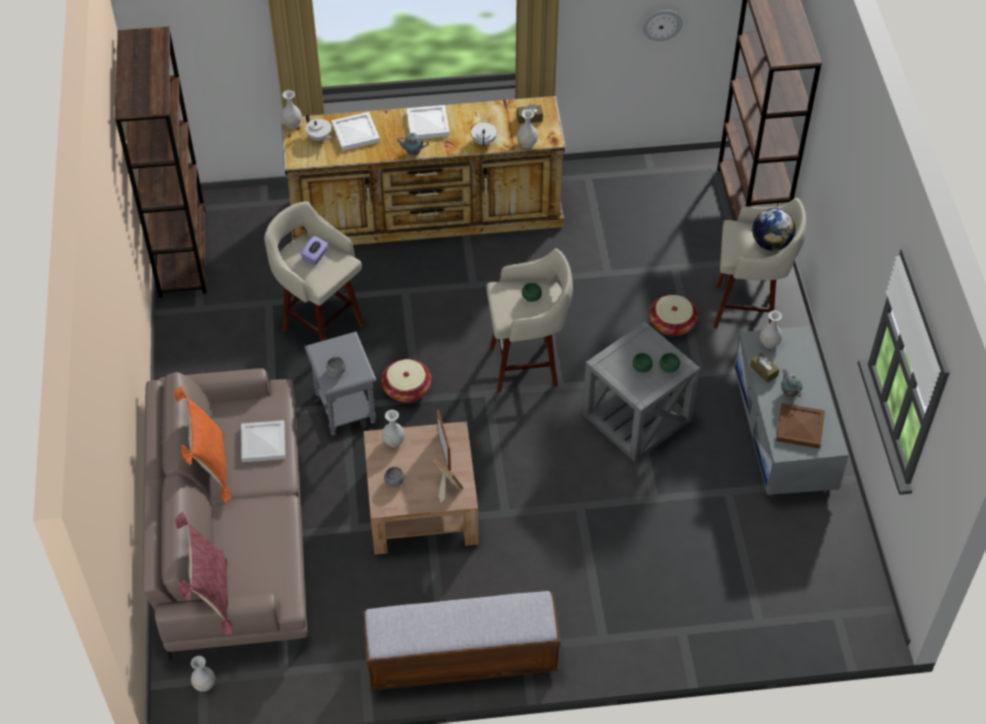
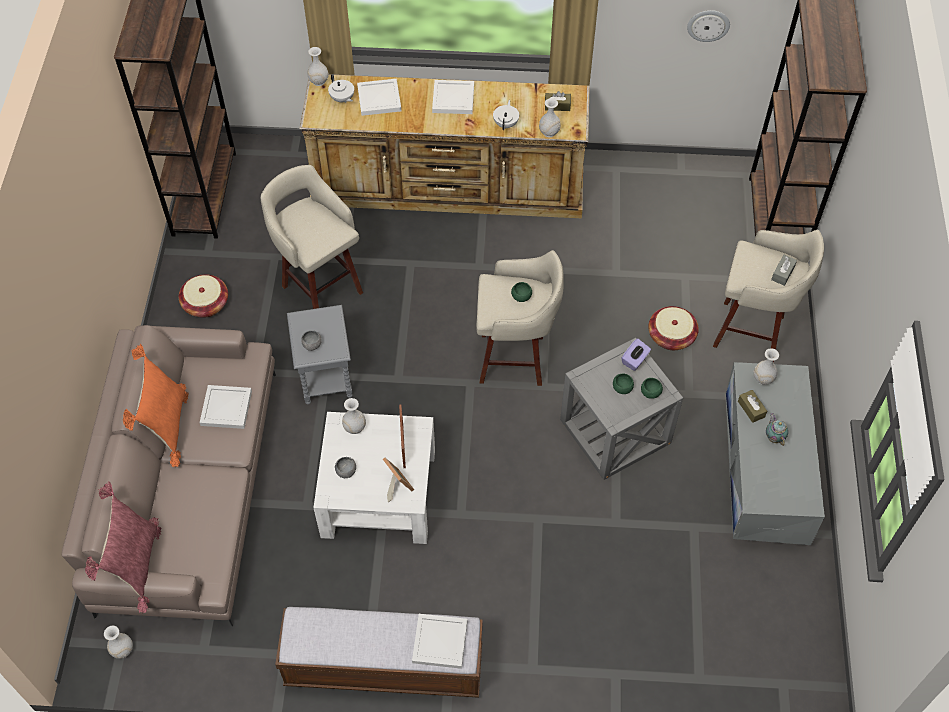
camera: 10 degrees right, 5 degrees up
purple tissue box [301,236,328,265] -> purple tissue box moved to [621,338,651,371]
brown coffee table [364,422,479,555] -> white coffee table [313,412,435,544]
basket [381,359,431,403] -> basket moved to [179,274,228,318]
teapot [396,133,429,156] -> none
globe [752,208,795,251] -> grey tissue box [771,255,797,286]
brown tray [776,403,825,449] -> none
none -> white tray [412,614,467,669]

